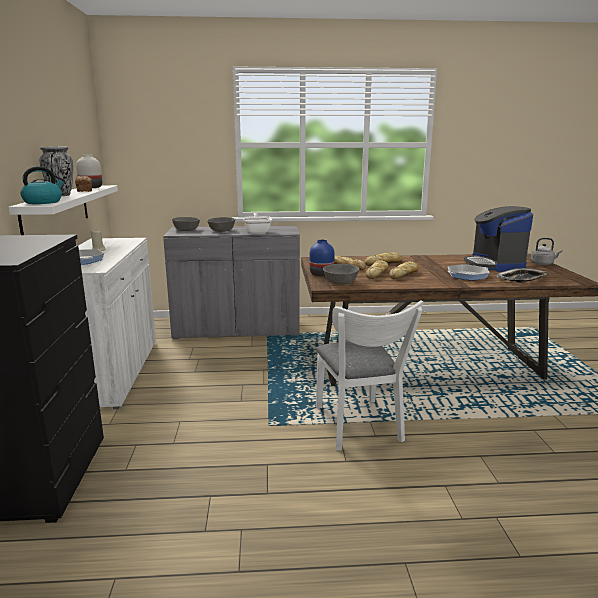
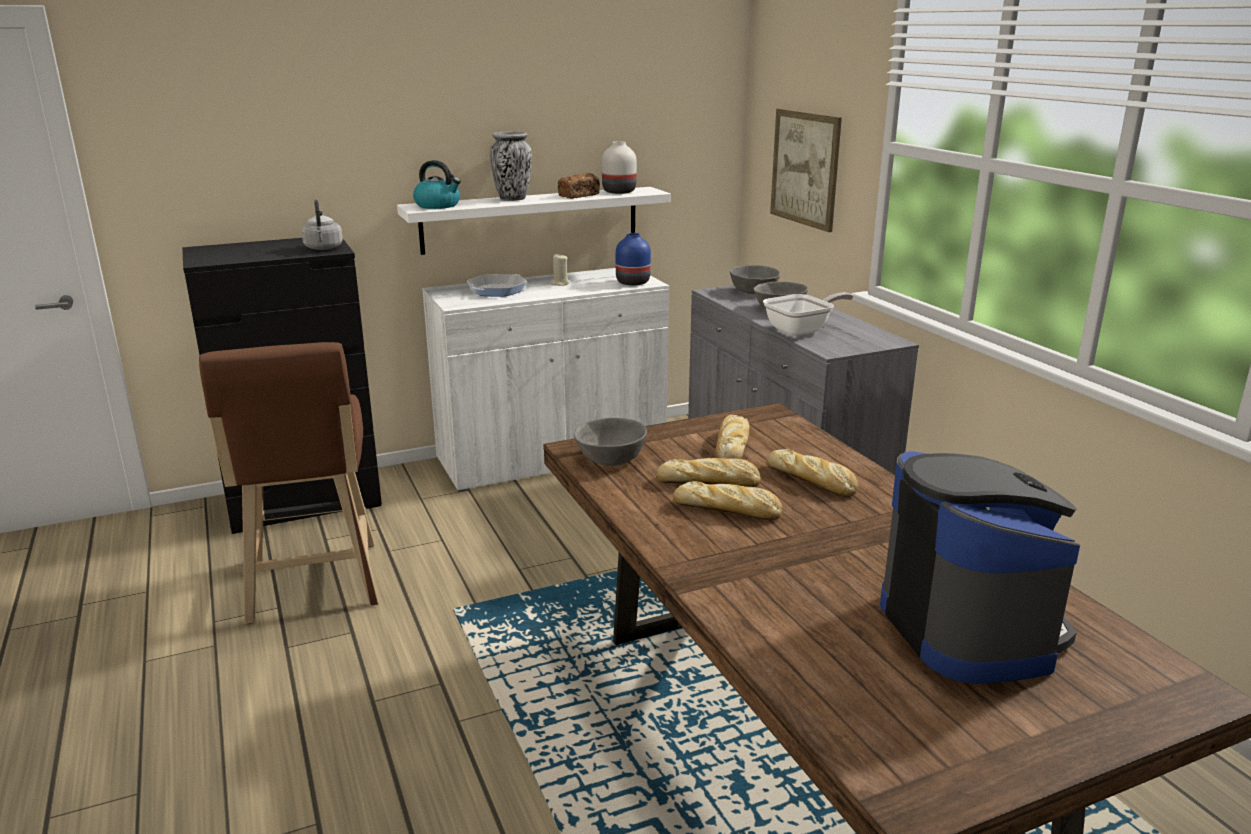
camera: 70 degrees right, 5 degrees up
blue vase [309,240,335,277] -> blue vase moved to [616,233,651,285]
white chair [316,300,424,451] -> none
frying pan [448,264,490,281] -> none
coffee machine [464,206,533,272] -> coffee machine turned 105 degrees clockwise [880,451,1080,684]
tray [496,268,549,283] -> none
grey kettle [530,238,562,265] -> grey kettle moved to [302,200,343,250]
none -> brown stool [199,342,379,624]
none -> picture [770,109,842,232]

